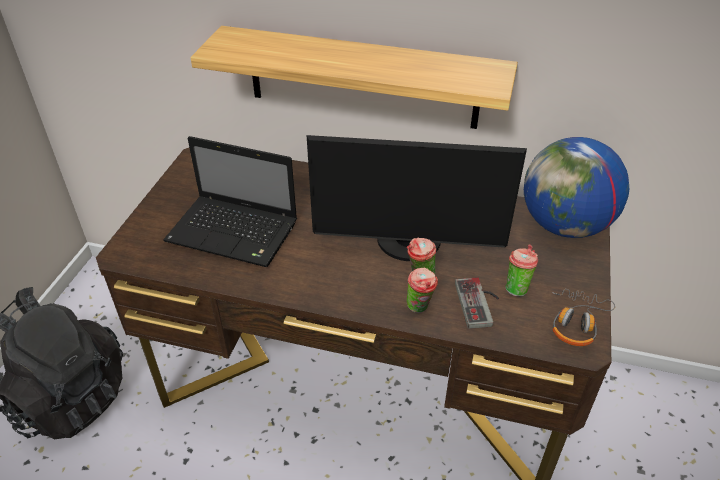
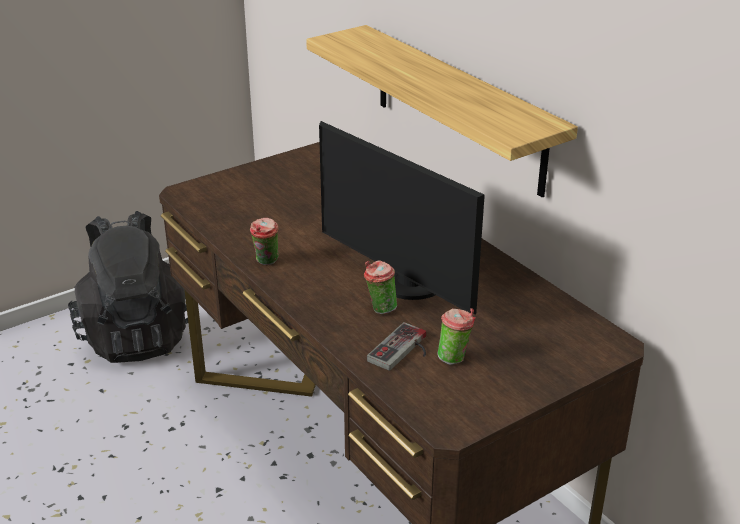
camera: 40 degrees right, 10 degrees down
laptop [163,136,297,267] -> none
cup [407,268,438,313] -> cup moved to [250,218,279,265]
globe [524,137,629,238] -> none
headphones [552,289,615,346] -> none

